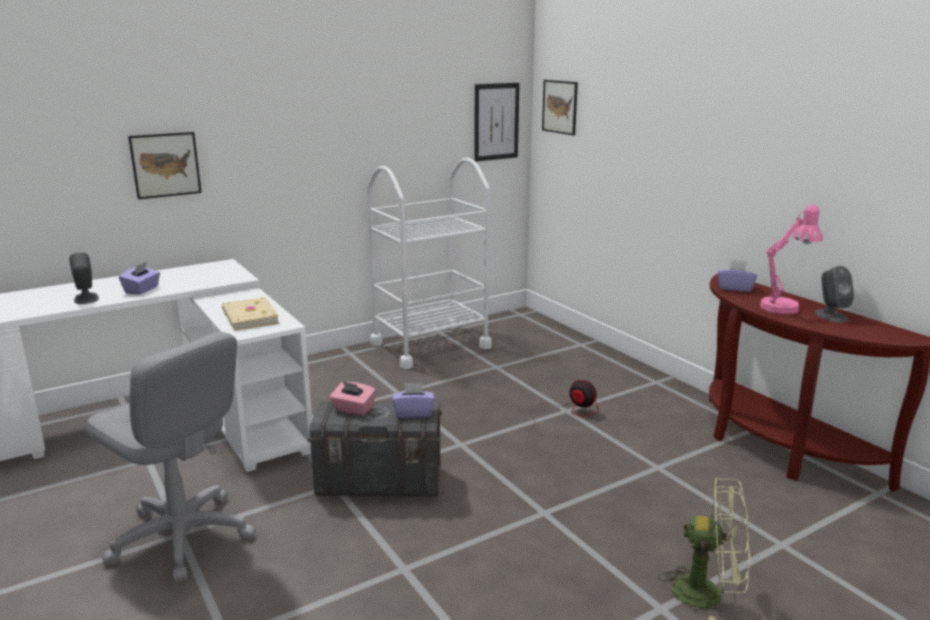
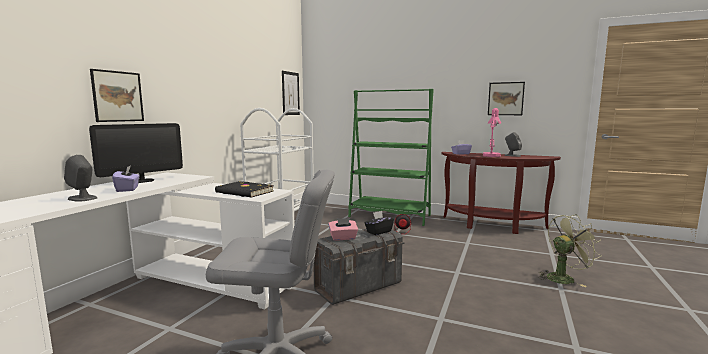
camera: 35 degrees left, 10 degrees down
beige book [222,297,280,331] -> black book [215,181,274,198]
purple tissue box [392,383,434,418] -> black tissue box [365,211,394,235]
picture [542,80,578,136] -> picture moved to [488,82,525,115]
none -> monitor [89,123,183,183]
none -> green bookcase [348,89,434,226]

